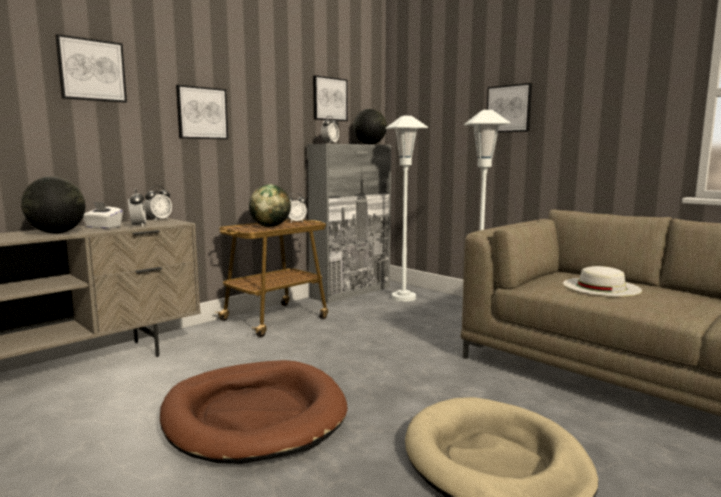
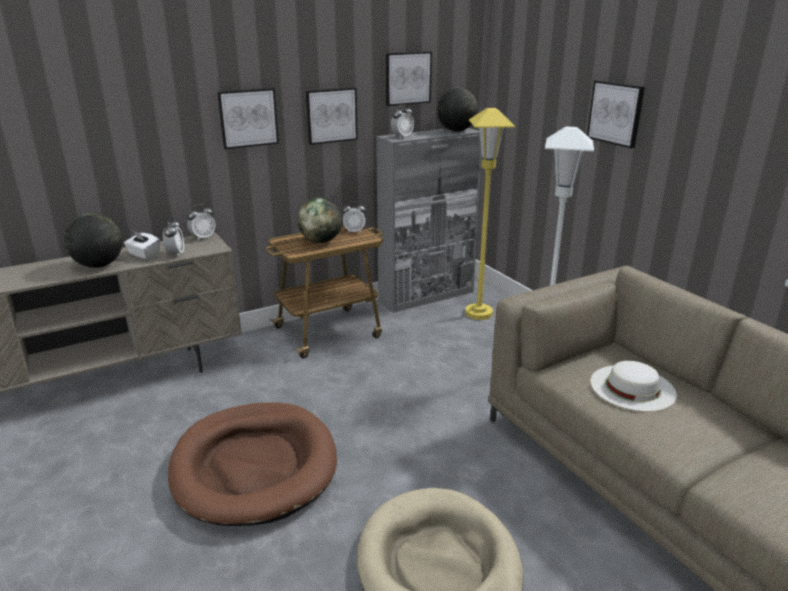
camera: 15 degrees right, 15 degrees up
picture [55,34,127,103] -> picture moved to [306,87,358,145]
white floor lamp [385,116,428,302] -> yellow floor lamp [465,108,515,320]

